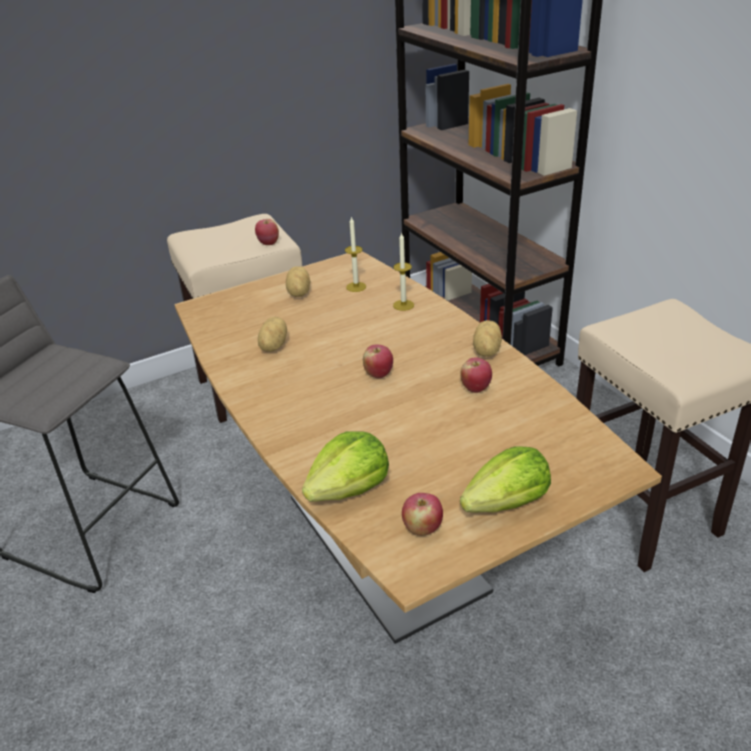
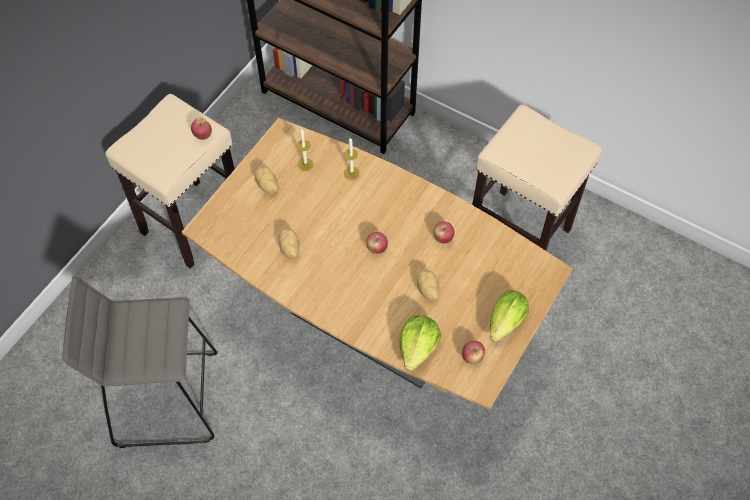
camera: 30 degrees left, 25 degrees up
potato [473,320,502,357] -> potato moved to [417,270,439,301]

